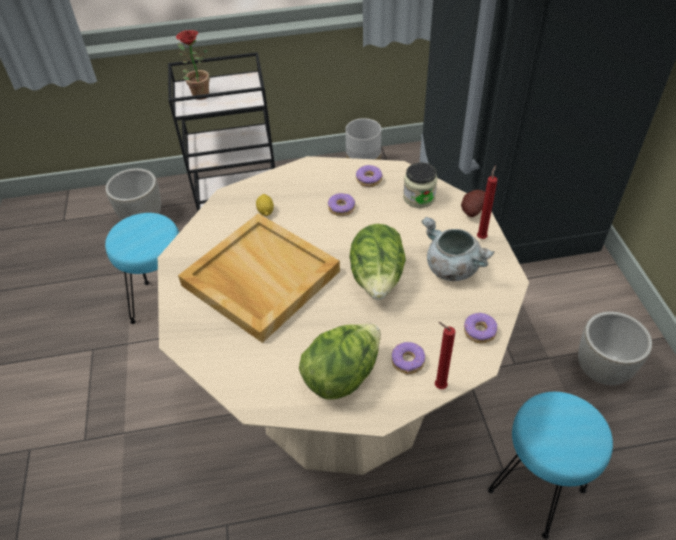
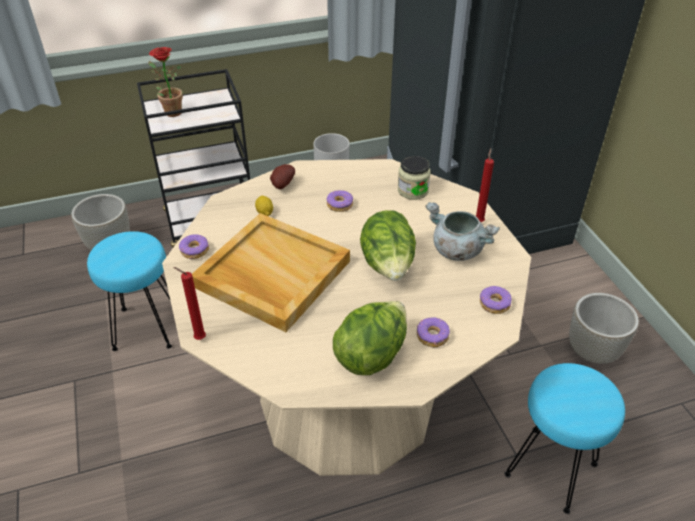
camera: 10 degrees left, 5 degrees down
donut [356,165,383,187] -> donut moved to [179,234,209,259]
red candle [435,322,455,389] -> red candle moved to [173,267,206,340]
potato [461,190,485,217] -> potato moved to [270,164,295,189]

